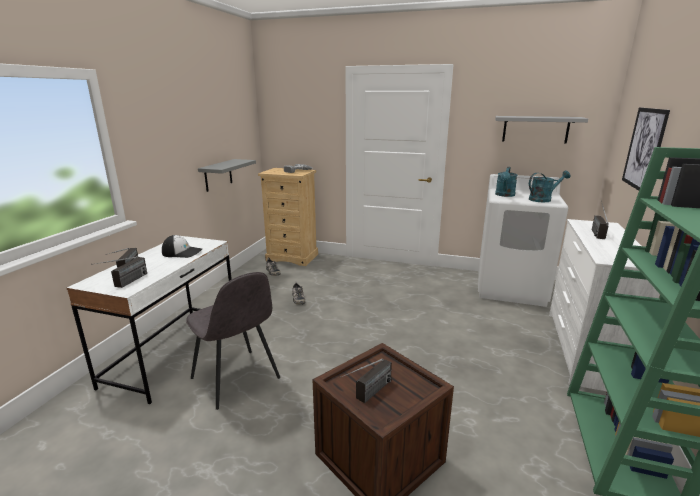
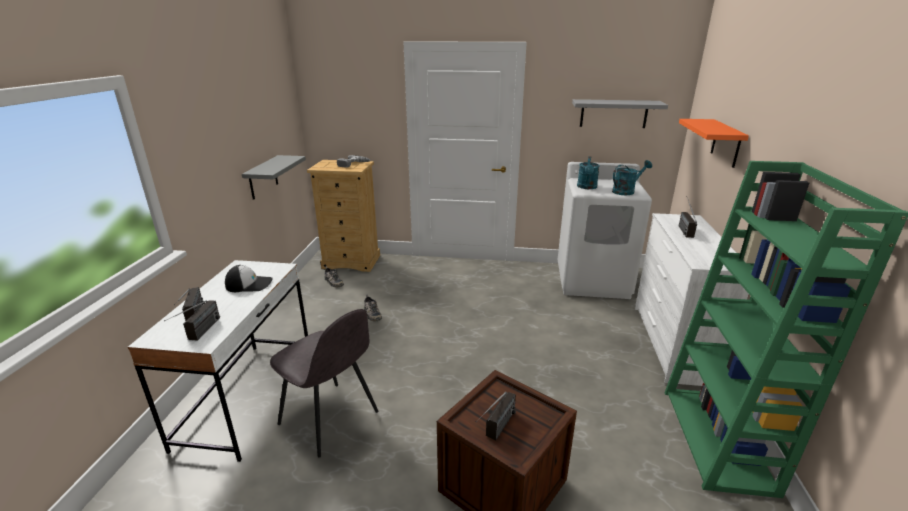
camera: 10 degrees left, 5 degrees up
picture [622,107,670,191] -> orange shelf [679,119,749,168]

